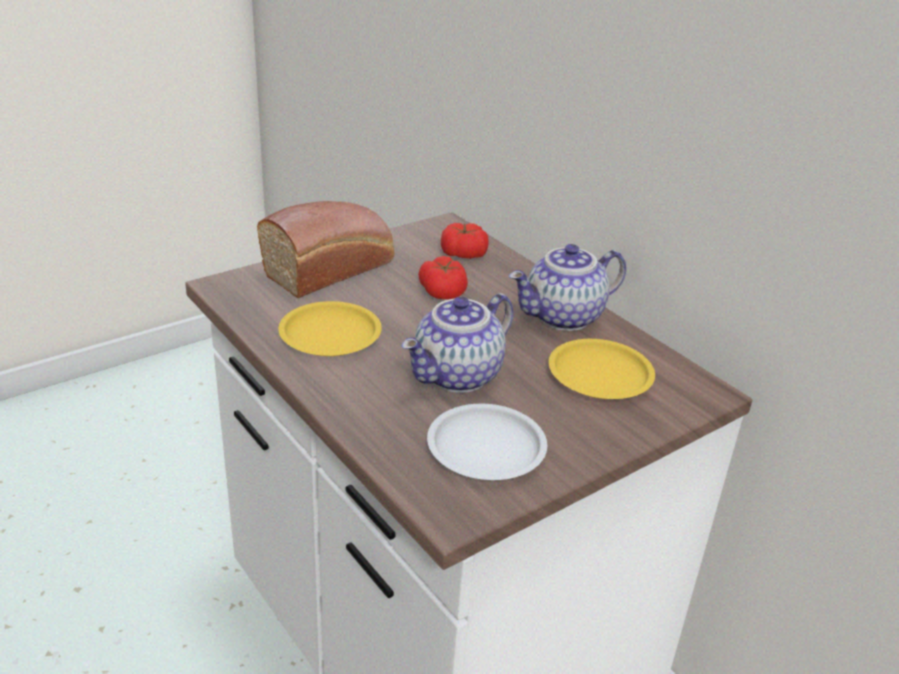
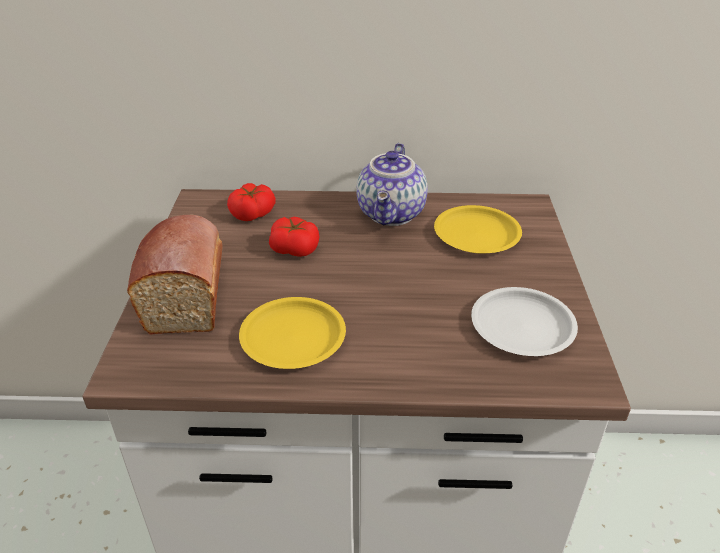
camera: 50 degrees left, 5 degrees up
teapot [402,293,514,393] -> none

